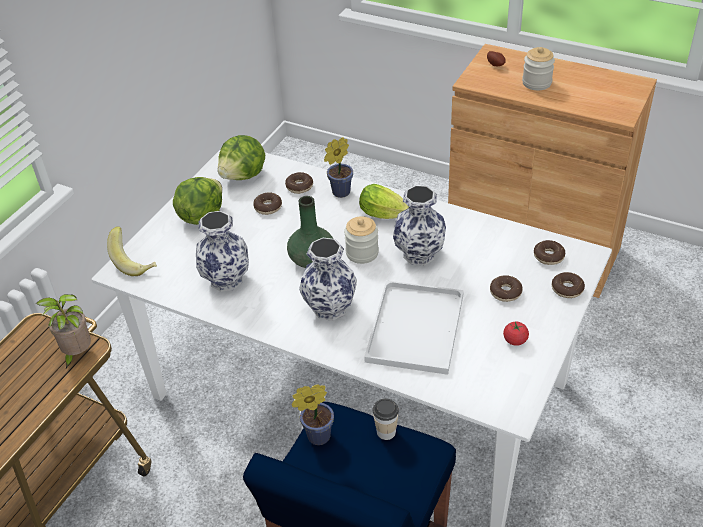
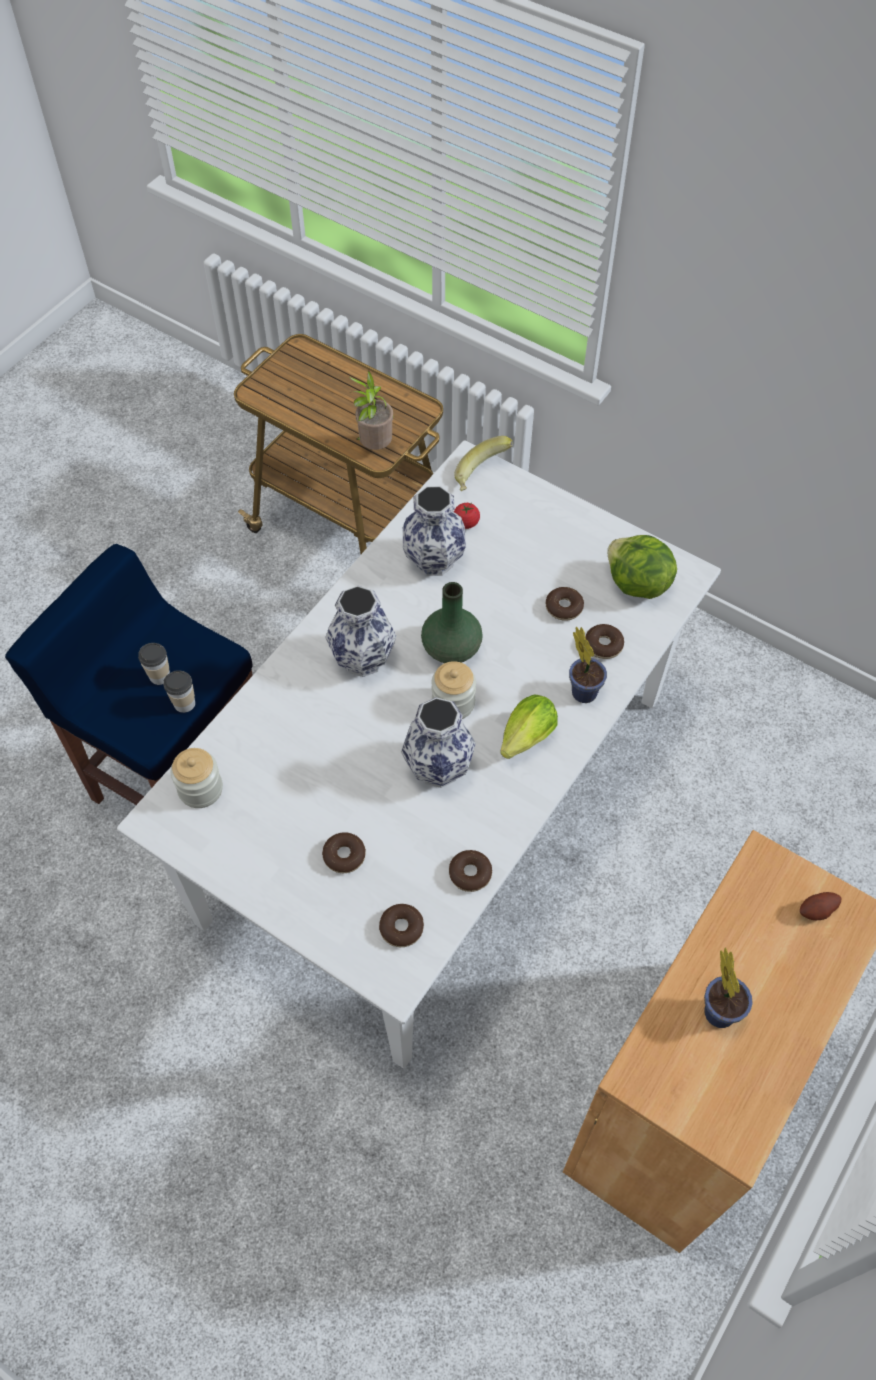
camera: 95 degrees right, 15 degrees up
lettuce [173,177,222,225] -> none
potted plant [292,384,334,445] -> potted plant moved to [704,947,753,1028]
white tray [364,280,464,375] -> none
tomato [503,322,529,346] -> tomato moved to [454,503,480,529]
jar [522,47,555,90] -> jar moved to [171,748,223,808]
donut [552,272,585,298] -> donut moved to [449,850,492,892]
none -> cup [138,643,170,685]

